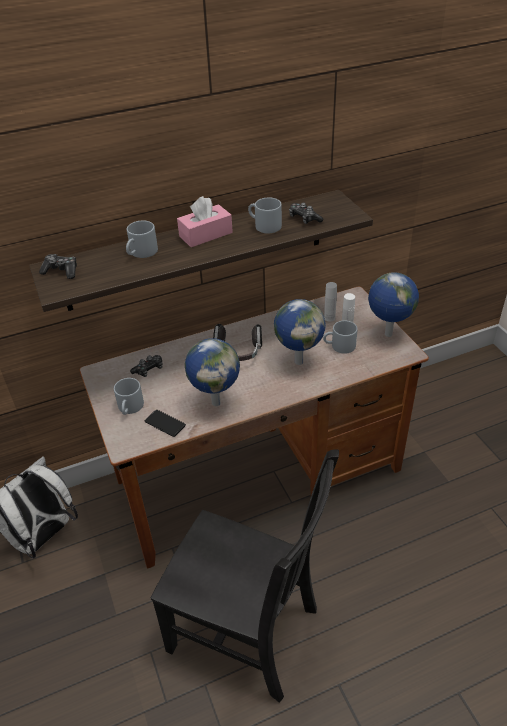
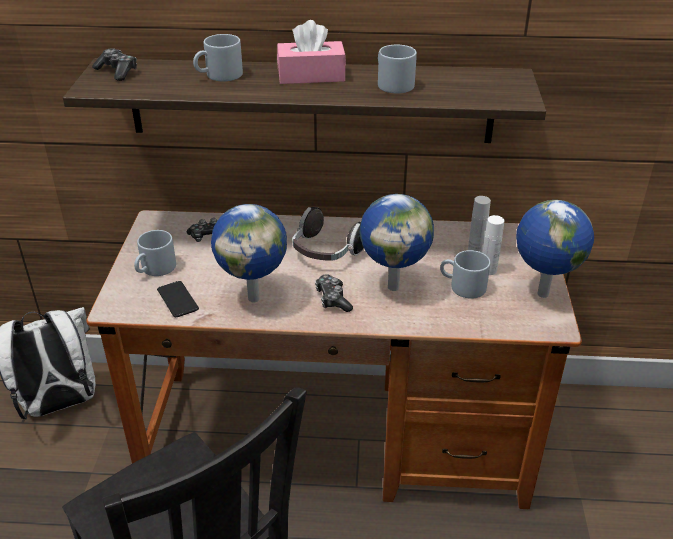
camera: 25 degrees right, 5 degrees down
game controller [289,203,323,224] -> game controller moved to [315,275,353,312]

